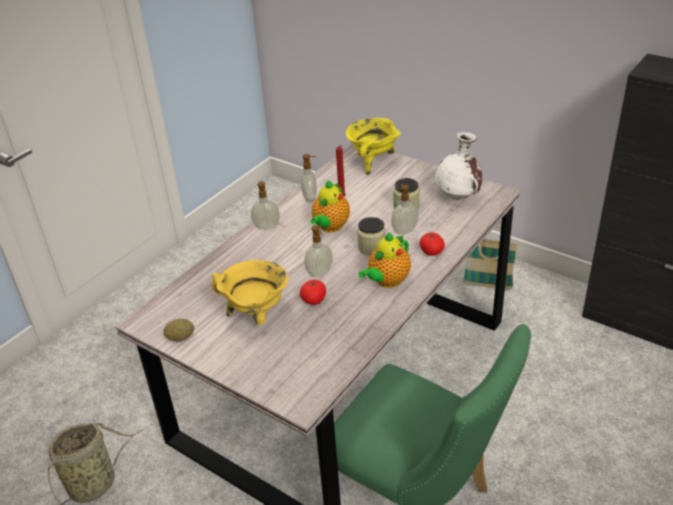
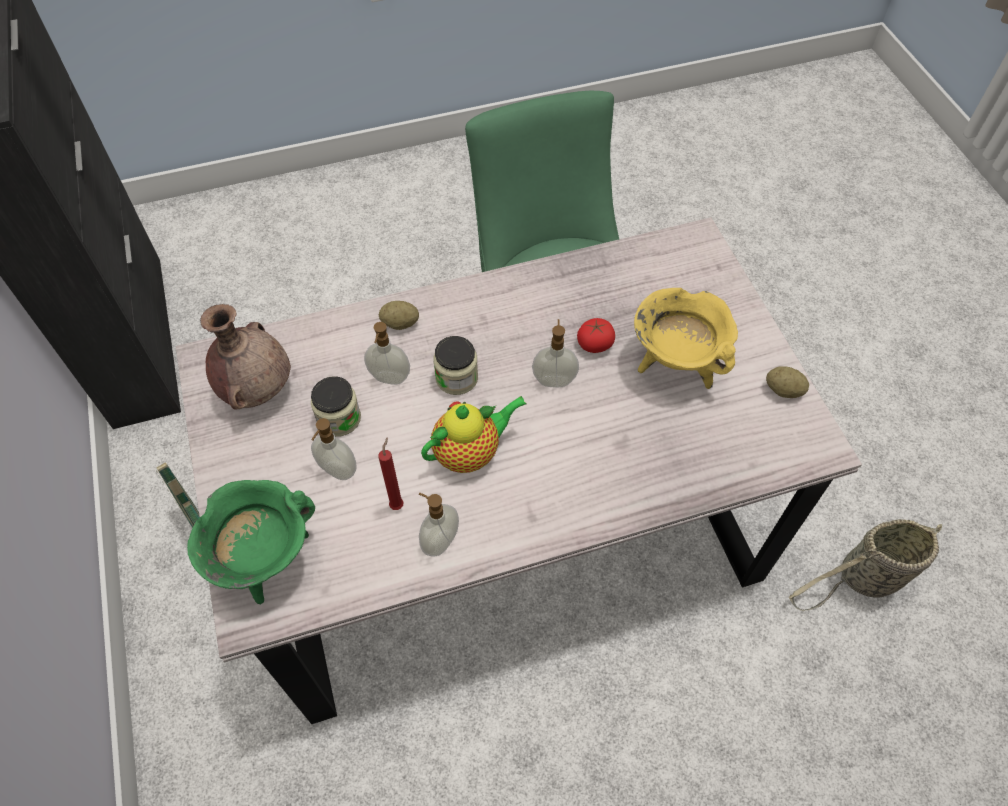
camera: 145 degrees left, 20 degrees up
soap dispenser [251,180,280,230] -> soap dispenser moved to [311,418,357,480]
yellow cooking pot [346,118,401,175] -> green cooking pot [187,480,315,604]
teapot [358,232,411,288] -> none
tomato [420,232,445,256] -> potato [379,301,419,330]
white vase [435,132,482,200] -> brown vase [200,304,291,410]

